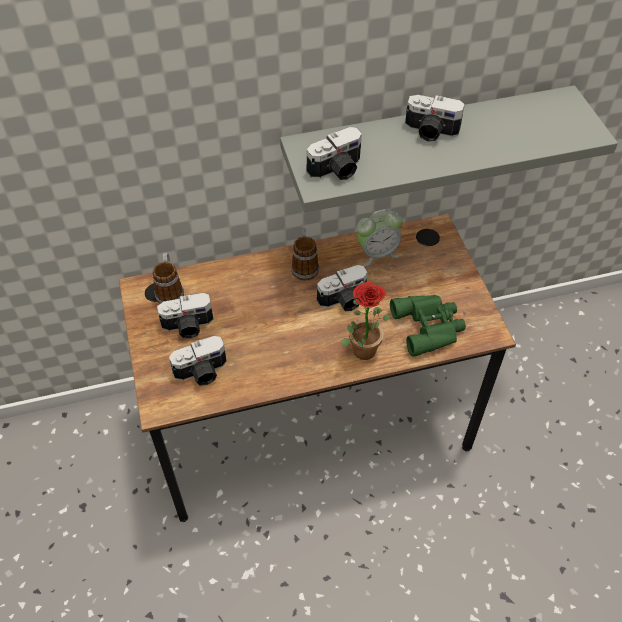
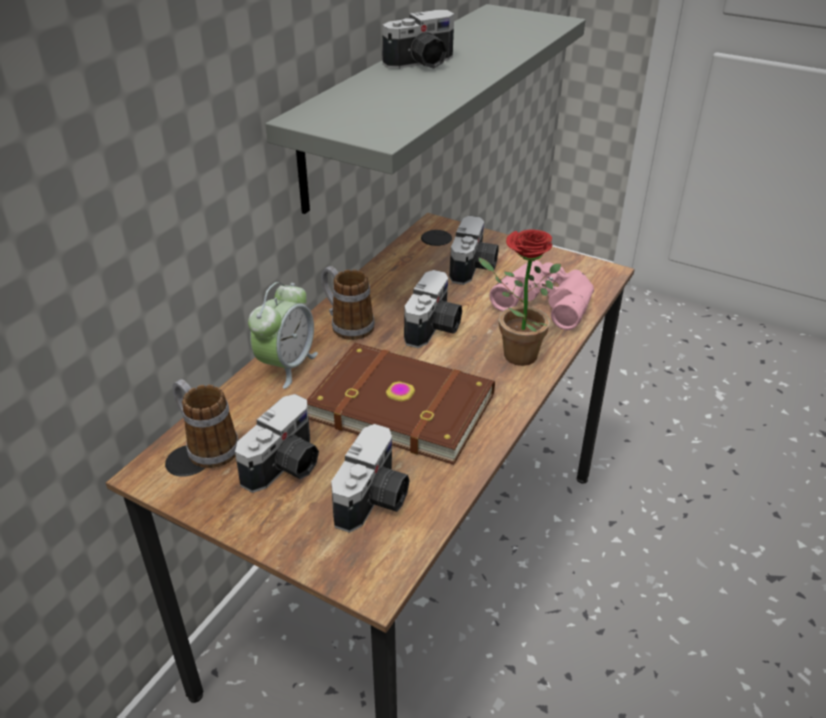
camera: 45 degrees left, 15 degrees down
camera [307,127,362,180] -> camera moved to [449,216,499,285]
alarm clock [357,210,403,266] -> alarm clock moved to [248,282,318,389]
green binoculars [390,295,466,357] -> pink binoculars [489,260,594,330]
none -> brown book [307,343,495,465]

